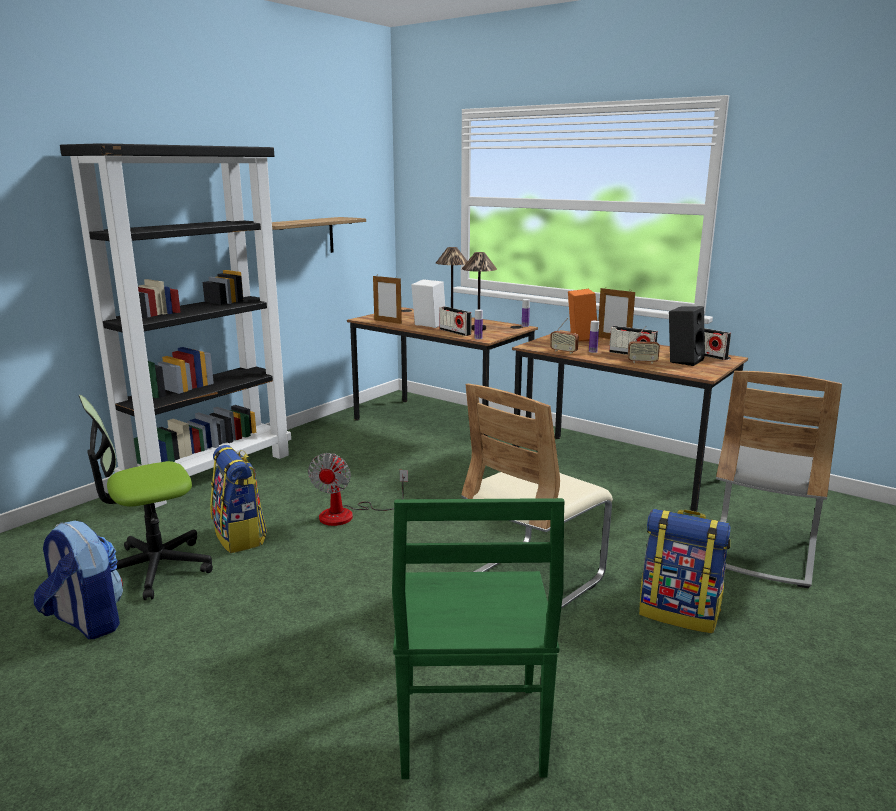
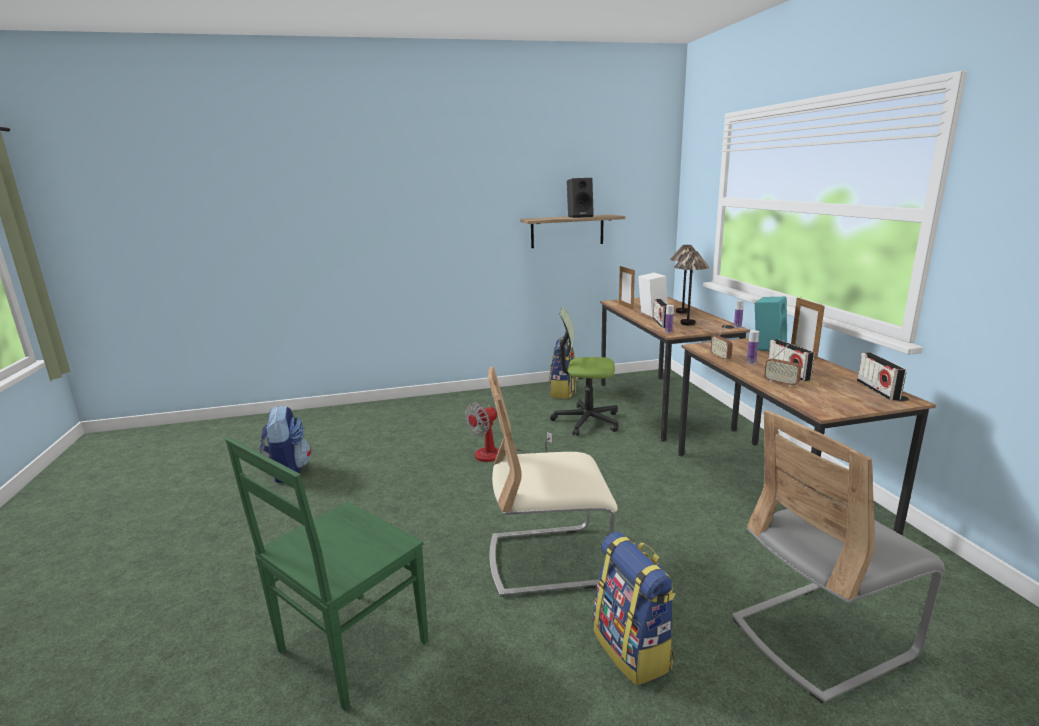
camera: 40 degrees right, 0 degrees up
black bookcase [60,143,291,508] -> none
office chair [79,395,213,600] -> office chair moved to [550,307,618,436]
backpack [210,445,267,553] -> backpack moved to [549,337,577,399]
orange speaker [568,289,597,342] -> turquoise speaker [755,297,787,351]
black speaker [669,306,705,366] -> black speaker moved to [567,178,594,218]

